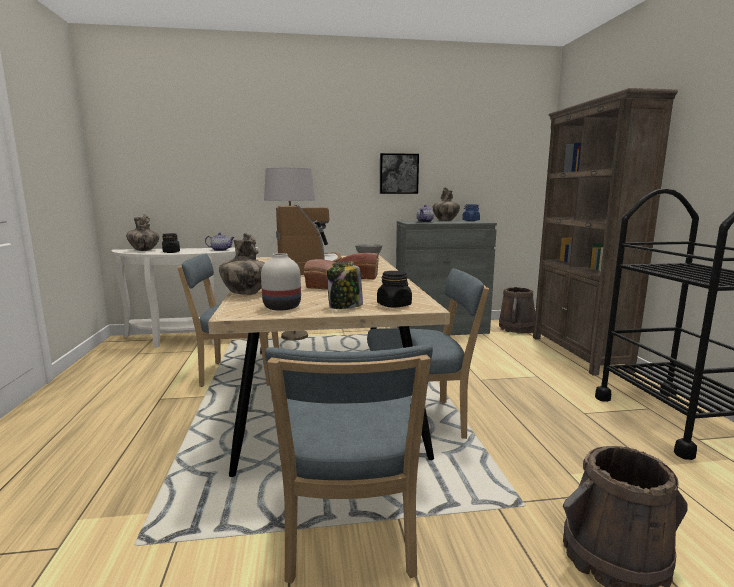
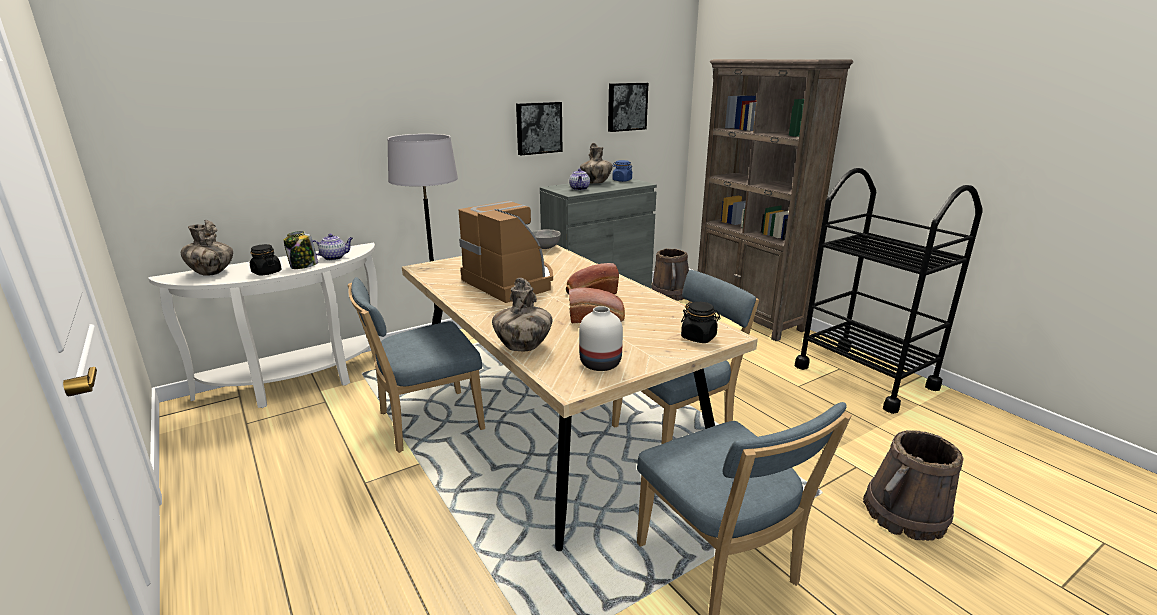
camera: 25 degrees left, 10 degrees up
jar [327,262,363,309] -> jar moved to [283,231,318,269]
none -> picture [608,83,648,132]

